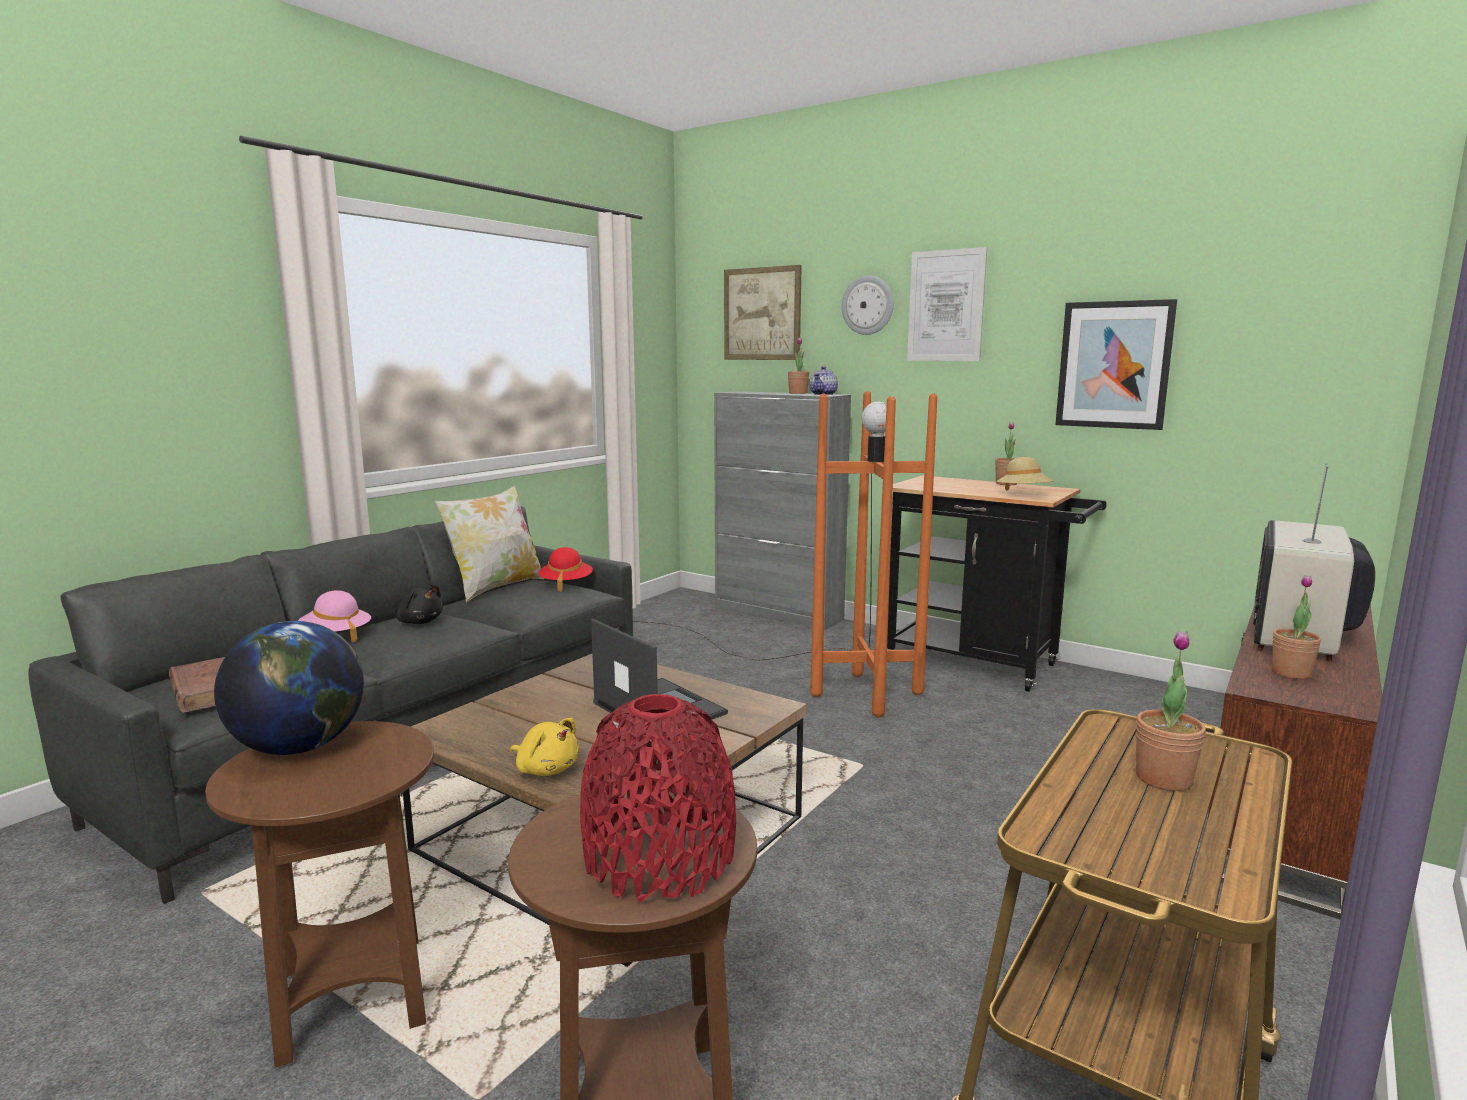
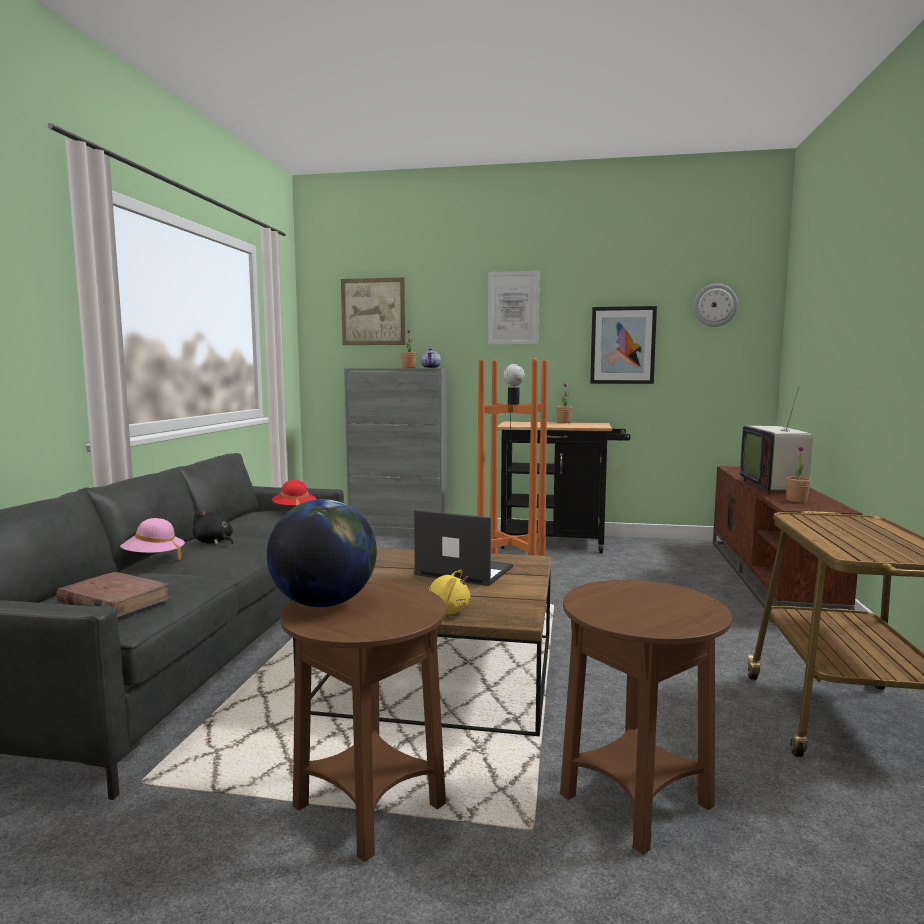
camera: 25 degrees left, 5 degrees down
black plush toy [395,585,443,624] -> black plush toy turned 150 degrees counterclockwise [192,507,233,545]
pillow [435,485,545,602] -> none
red vase [580,694,736,902] -> none
wall clock [842,275,894,335] -> wall clock moved to [693,284,738,327]
beige hat [996,457,1054,491] -> none
potted plant [1136,631,1206,791] -> none

